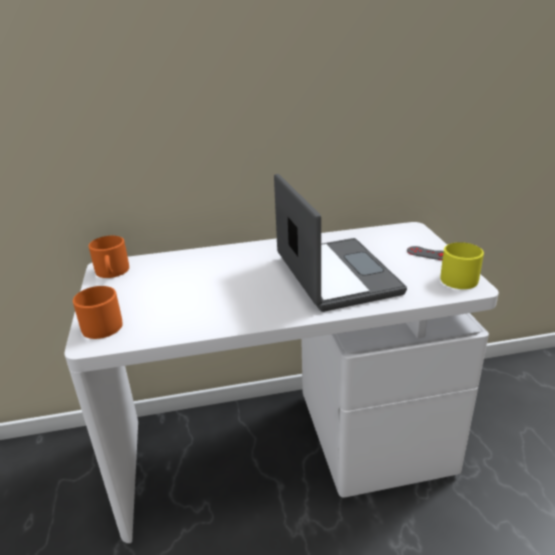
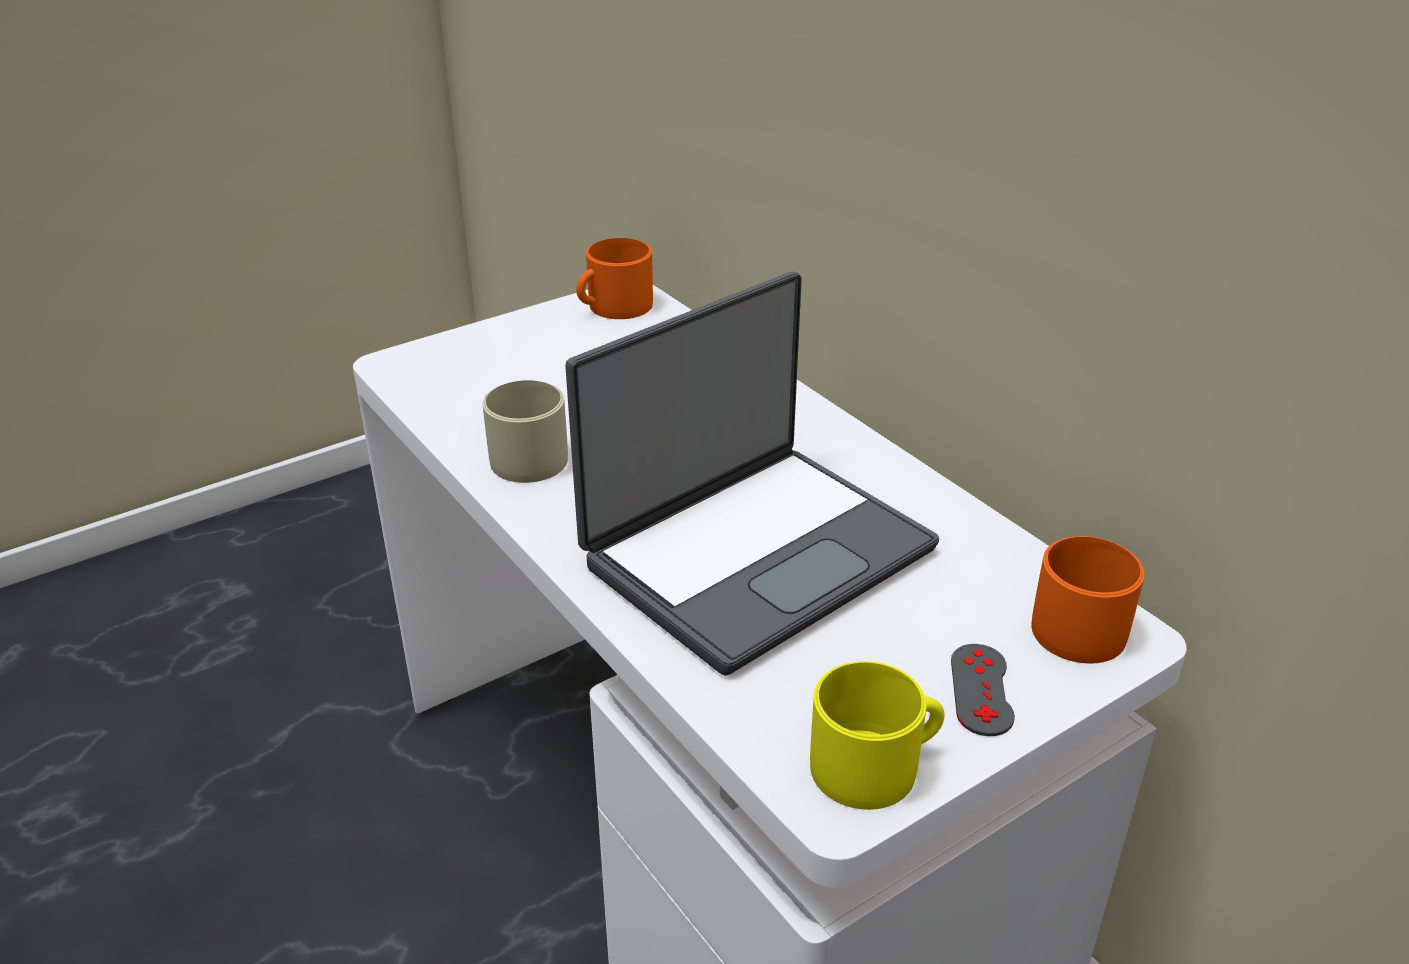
camera: 65 degrees right, 5 degrees up
orange mug [73,286,123,339] -> orange mug moved to [1031,536,1144,664]
none -> beige mug [482,380,568,483]

